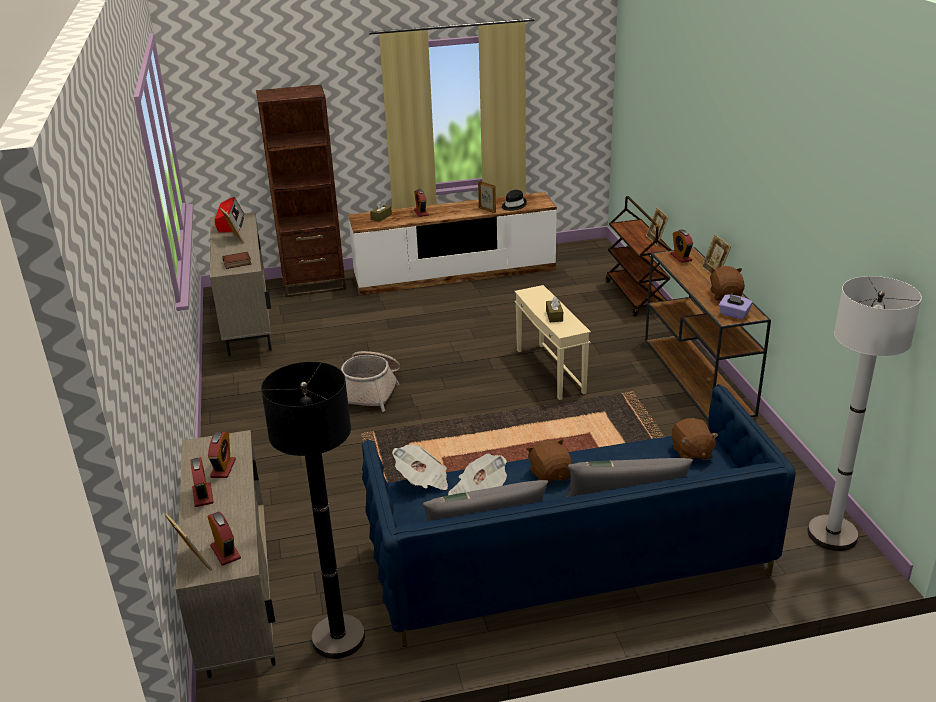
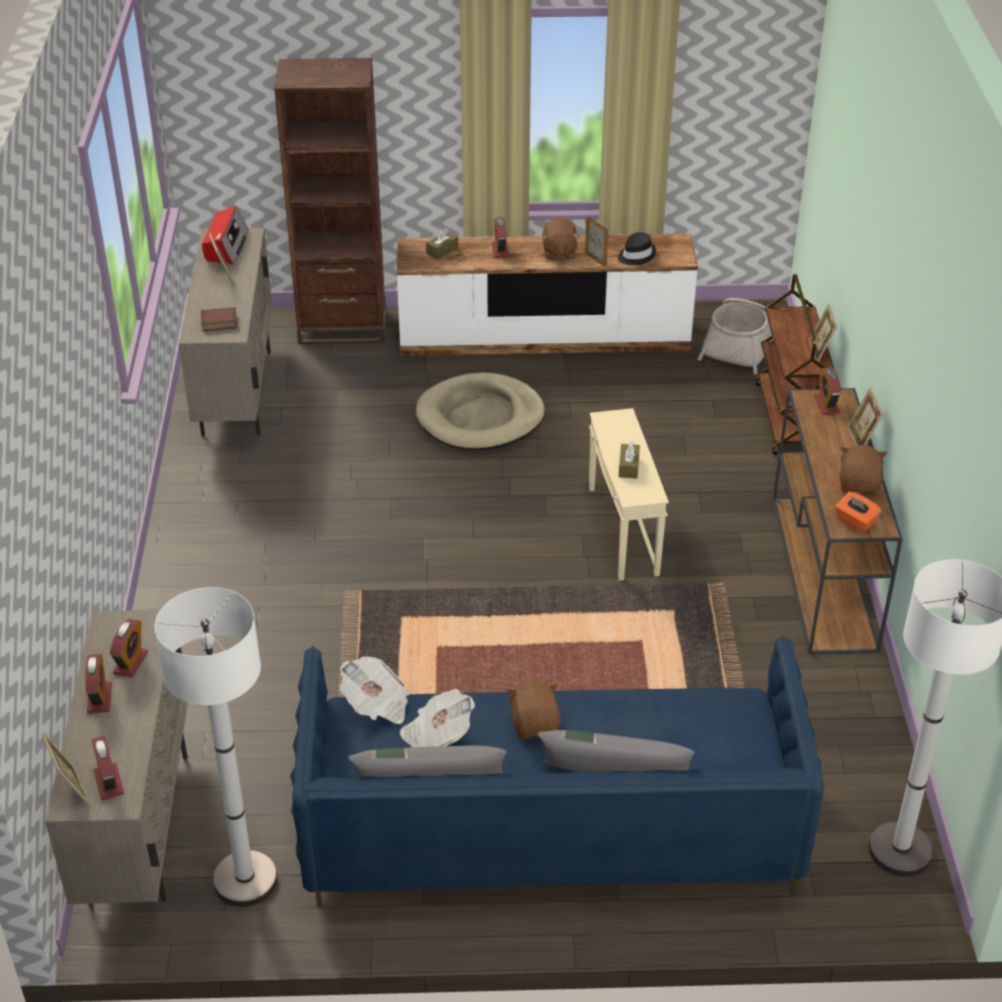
camera: 10 degrees right, 10 degrees up
black floor lamp [261,362,365,659] -> white floor lamp [155,587,278,907]
basket [341,351,400,412] -> basket moved to [698,298,773,374]
brown plush toy [672,418,718,460] -> brown plush toy moved to [542,219,580,260]
purple tissue box [719,295,753,320] -> orange tissue box [835,491,882,532]
none -> beige dog bed [416,373,545,450]

